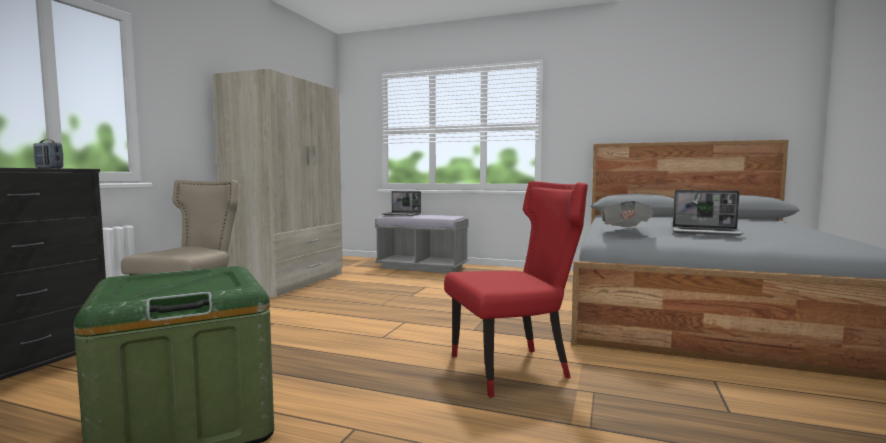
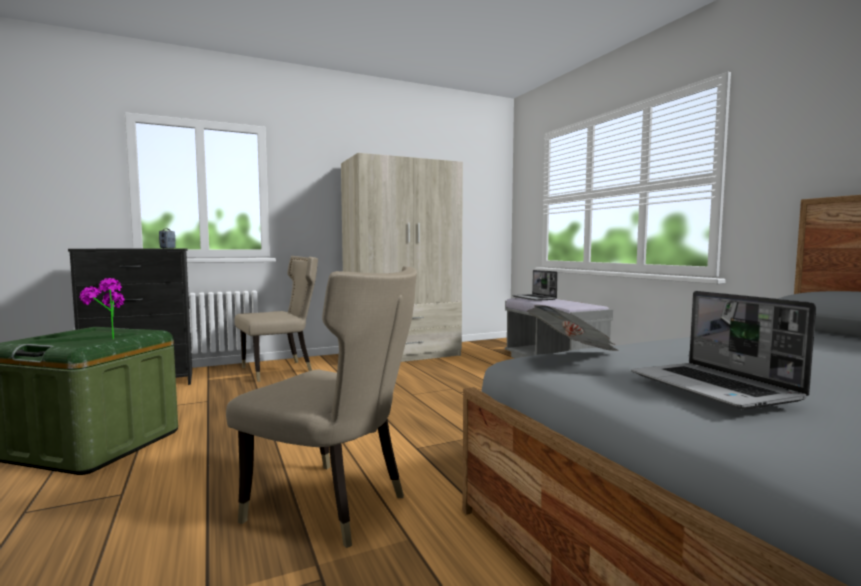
camera: 45 degrees right, 0 degrees up
red chair [444,181,588,398] -> beige chair [226,266,417,548]
none -> potted plant [79,278,125,340]

